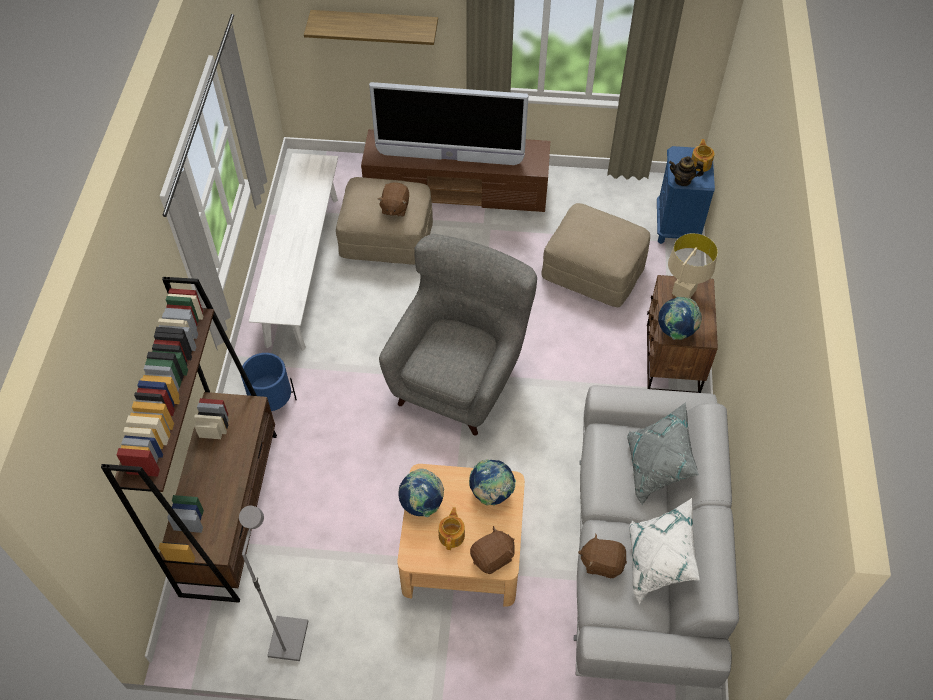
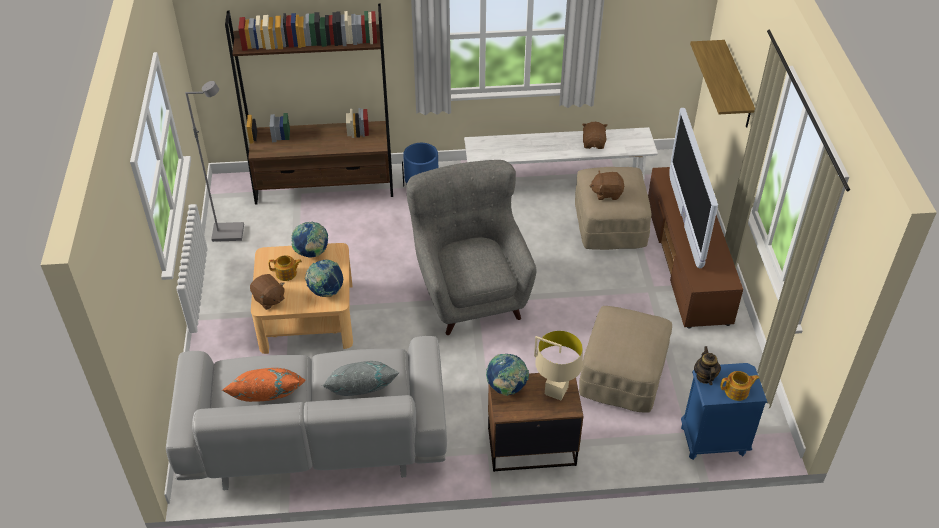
camera: 80 degrees right, 10 degrees down
grey armchair [379,234,537,436] -> grey armchair turned 120 degrees counterclockwise [406,160,537,335]
brown plush toy [578,533,627,578] -> brown plush toy moved to [582,122,607,149]
white pillow [629,498,700,604] -> orange pillow [221,368,305,402]

